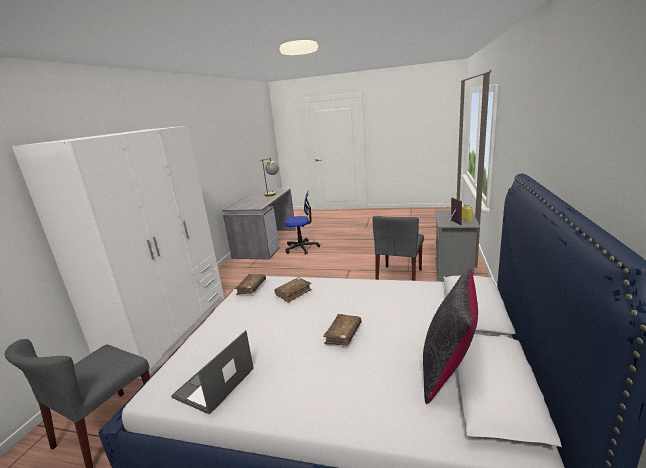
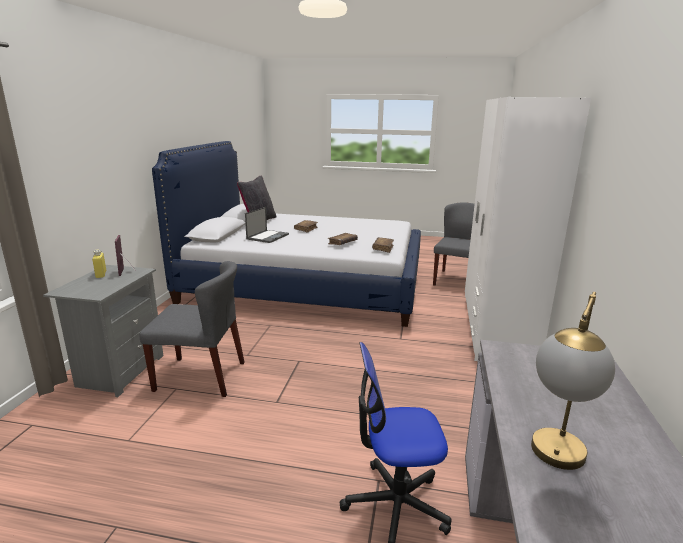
camera: 175 degrees right, 0 degrees up
laptop [171,330,254,415] -> laptop moved to [245,207,289,243]
grey chair [373,216,424,281] -> grey chair turned 75 degrees clockwise [140,261,245,397]

